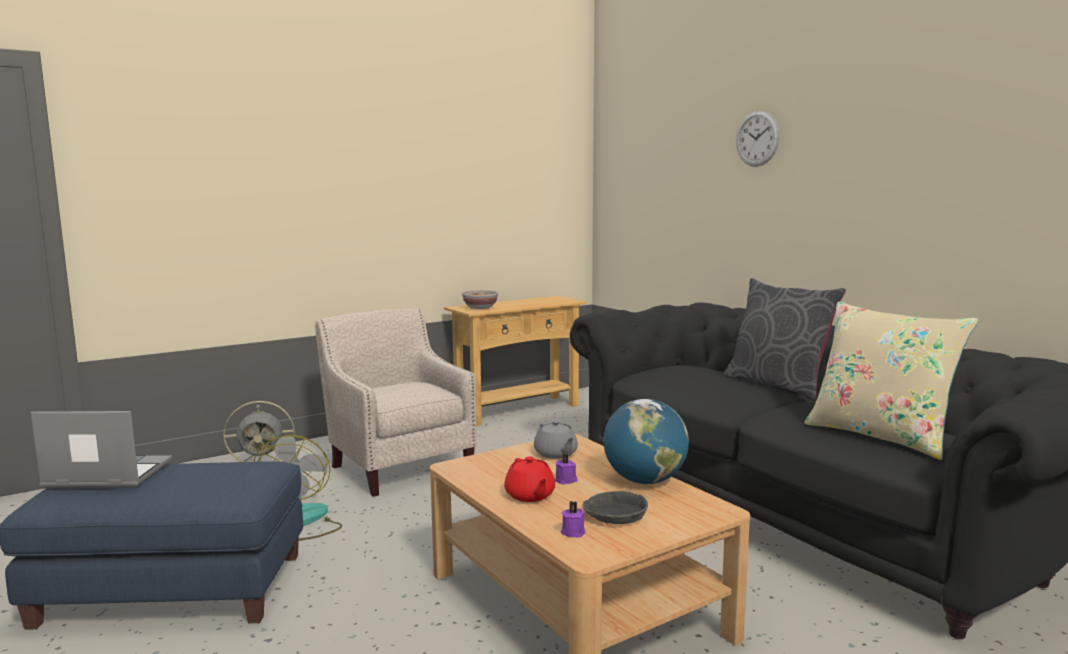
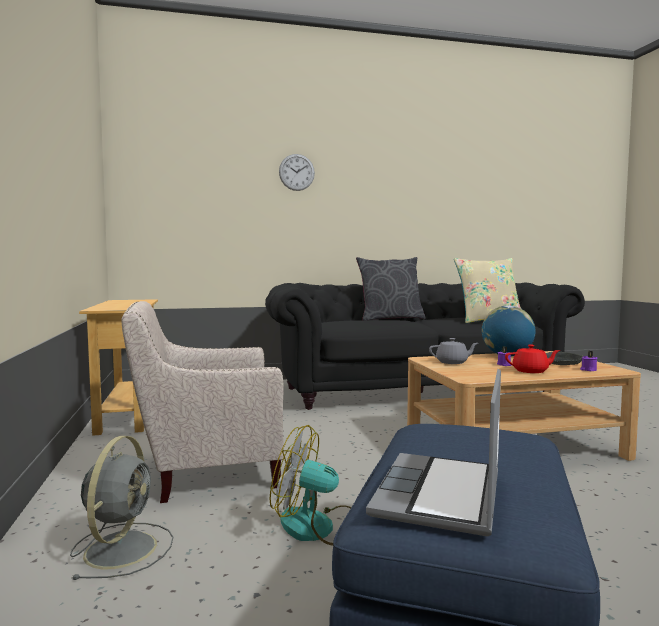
camera: 70 degrees left, 5 degrees down
bowl [462,290,498,309] -> none

